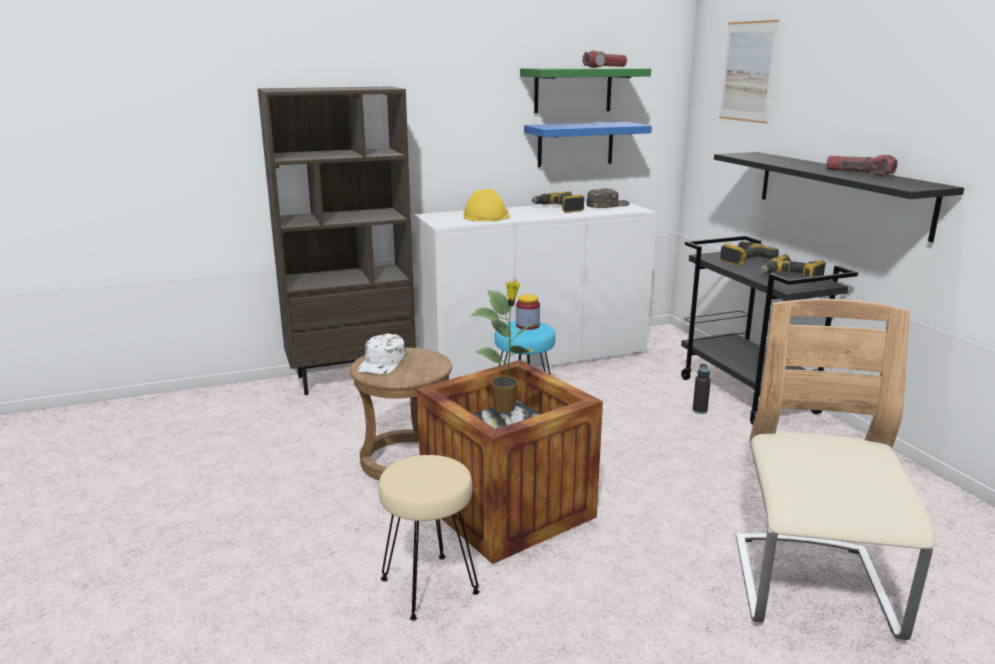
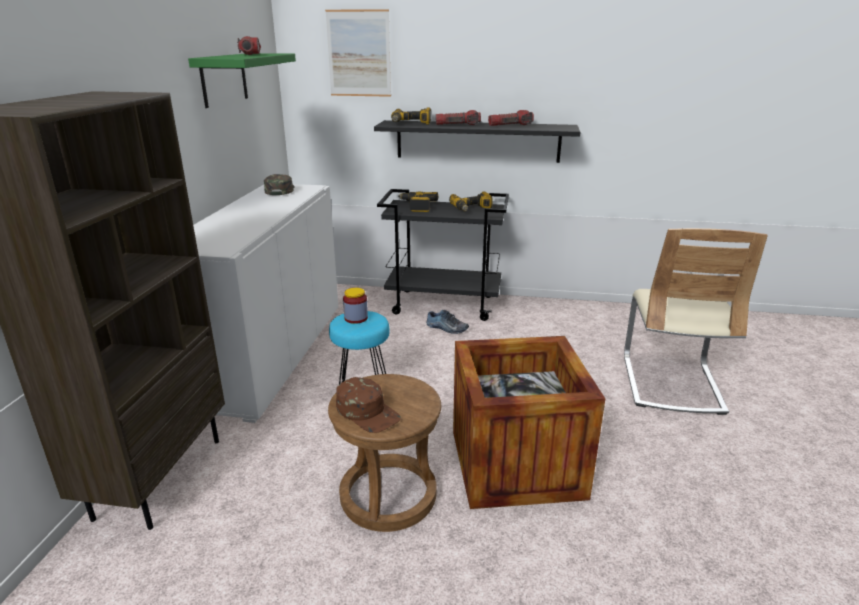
camera: 60 degrees left, 5 degrees up
white cap [357,333,406,374] -> brown cap [336,377,401,433]
beige stool [378,455,480,620] -> none
yellow hard hat [463,189,511,221] -> none
potted plant [470,281,540,413] -> none
blue shelf [524,122,652,167] -> none
power drill [531,191,584,213] -> power drill moved to [391,107,431,125]
black bottle [693,363,711,414] -> shoe [426,310,469,334]
beige chair [736,299,935,640] -> beige chair turned 120 degrees counterclockwise [624,228,768,415]
none -> flashlight [436,110,481,125]

